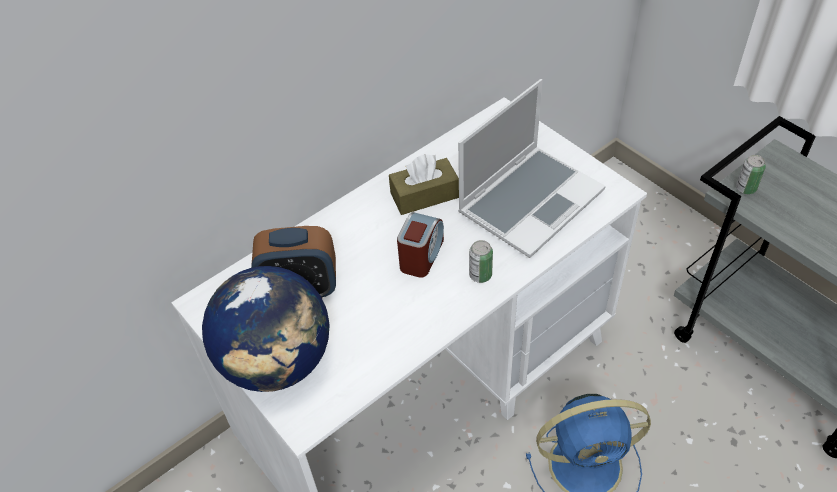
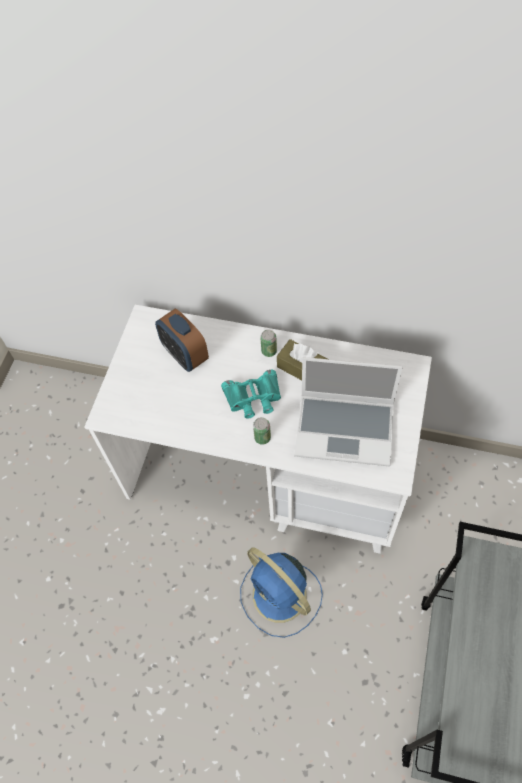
camera: 55 degrees right, 10 degrees up
globe [202,266,329,392] -> none
alarm clock [397,212,444,278] -> turquoise binoculars [221,370,281,419]
can [736,155,766,194] -> can moved to [260,329,277,357]

